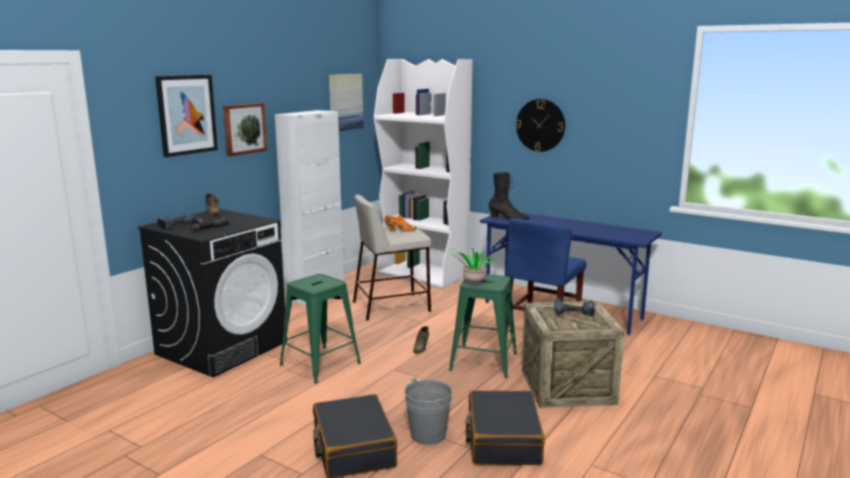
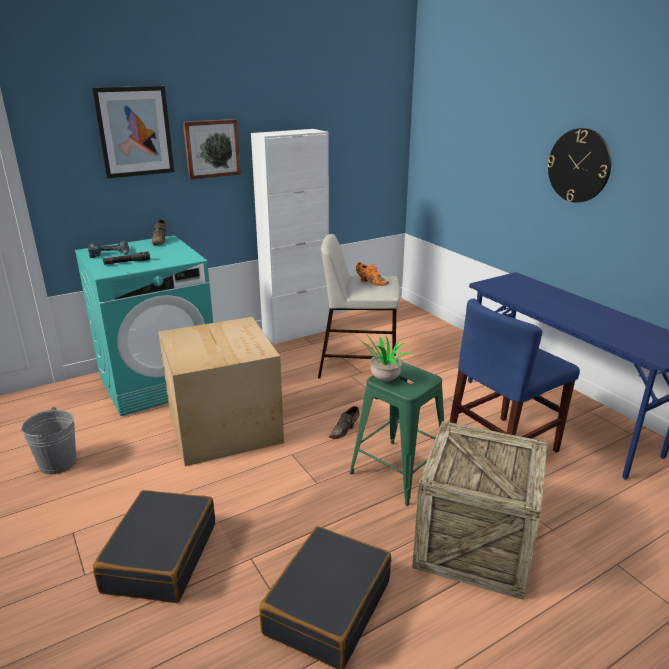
camera: 25 degrees right, 10 degrees up
black washing machine [138,209,287,377] -> turquoise washing machine [75,235,213,416]
green stool [280,274,361,383] -> cardboard box [158,317,284,466]
picture [329,74,364,131] -> none
white bookcase [374,59,473,289] -> none
grey bucket [404,378,452,445] -> grey bucket moved to [21,407,77,474]
black boot [489,172,530,220] -> none
power drill [554,298,595,316] -> none

